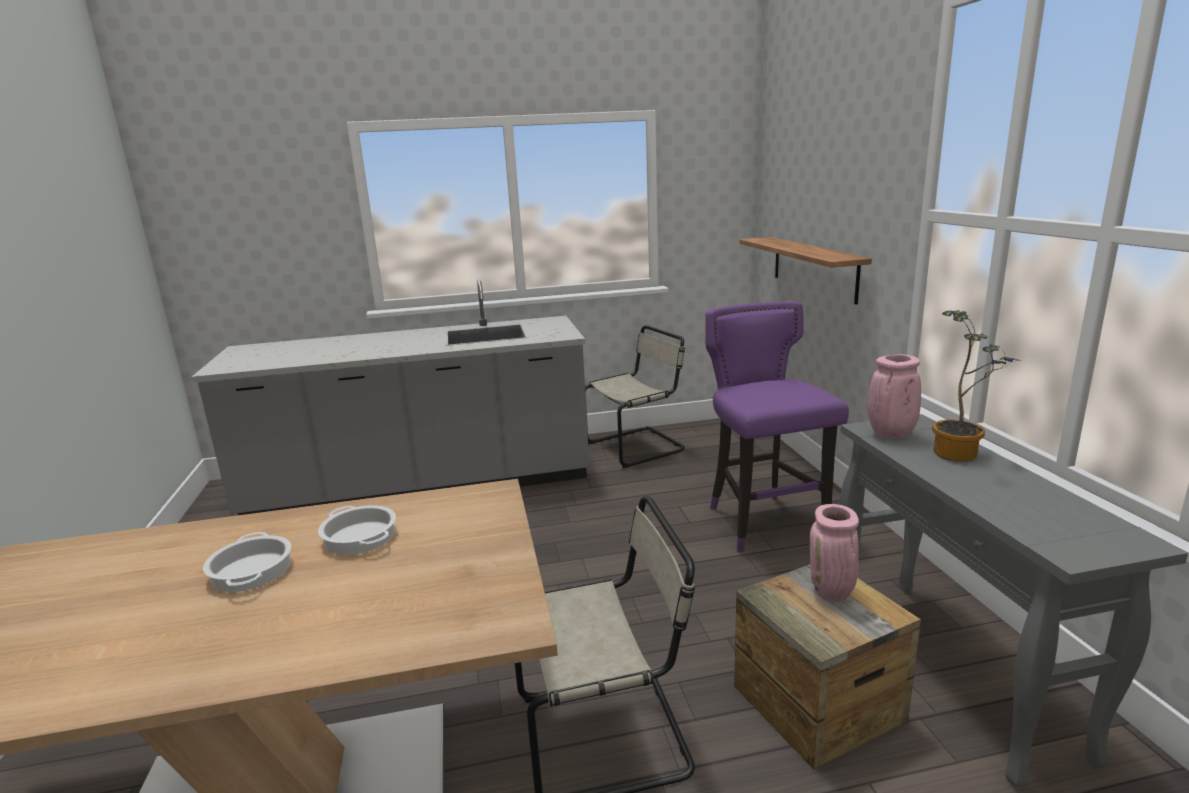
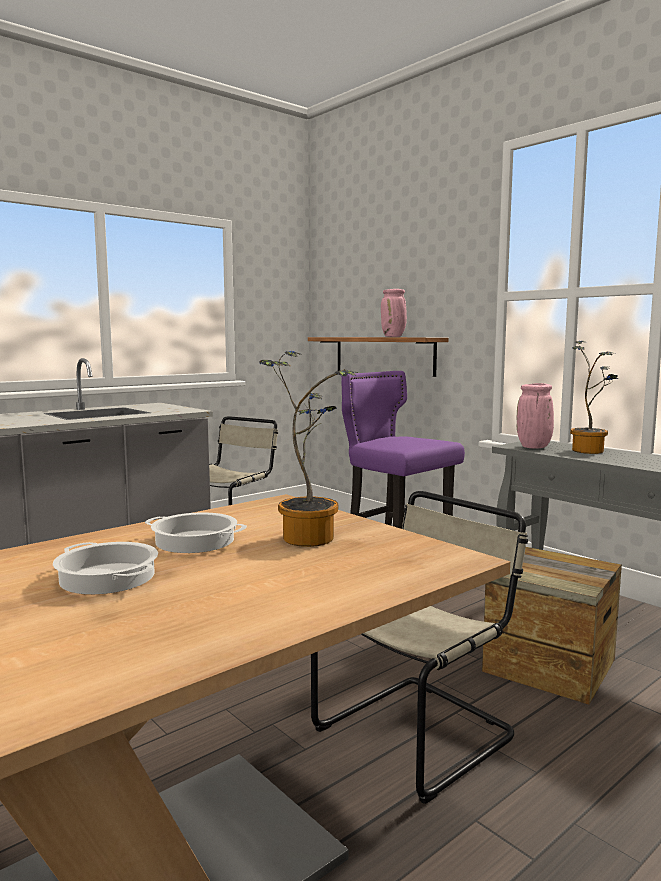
camera: 30 degrees left, 10 degrees down
pink vase [810,504,859,602] -> pink vase moved to [381,289,407,337]
none -> potted plant [259,351,358,547]

